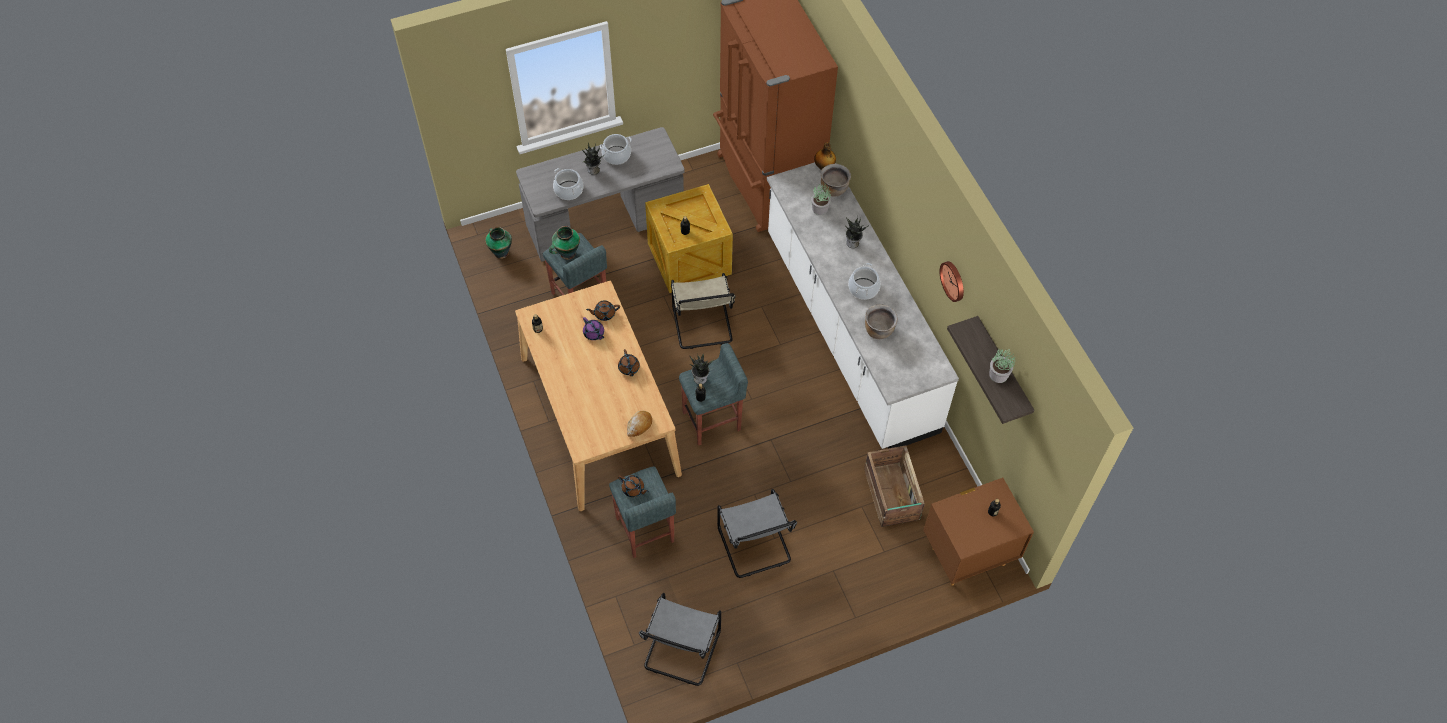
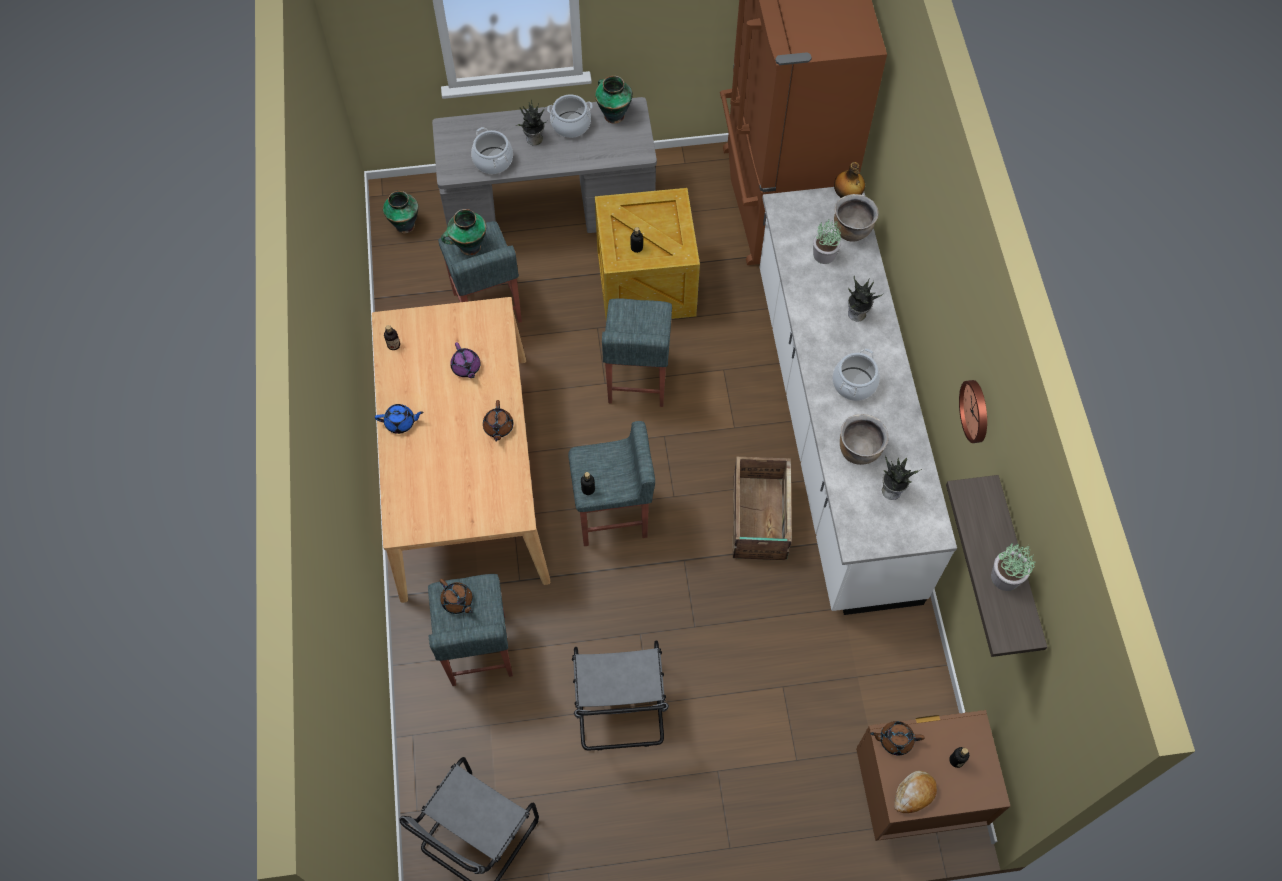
camera: 15 degrees right, 5 degrees up
brown teapot [586,300,620,321] -> brown teapot moved to [870,721,925,755]
bread [627,411,652,437] -> bread moved to [894,771,937,813]
beige chair [671,273,736,349] -> grey stool [602,299,672,407]
potted plant [689,353,715,384] -> potted plant moved to [882,456,922,500]
crate [864,445,925,527] -> crate moved to [733,457,792,560]
none -> blue teapot [375,404,424,434]
none -> vase [595,76,633,124]

